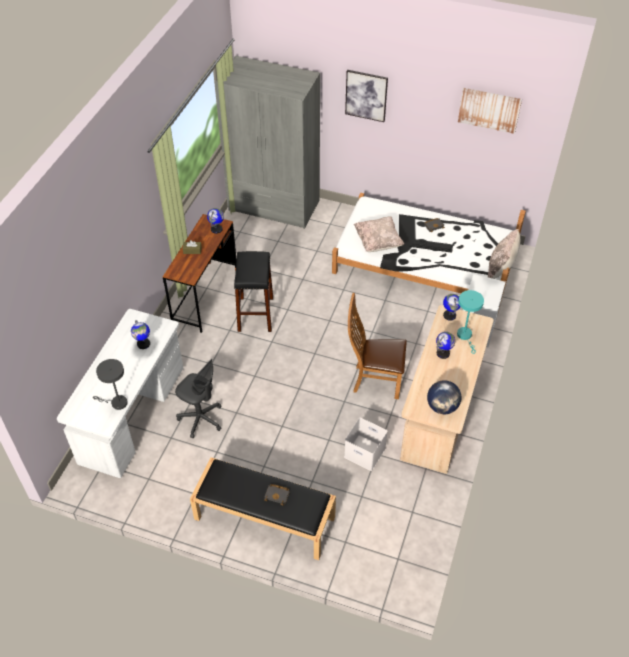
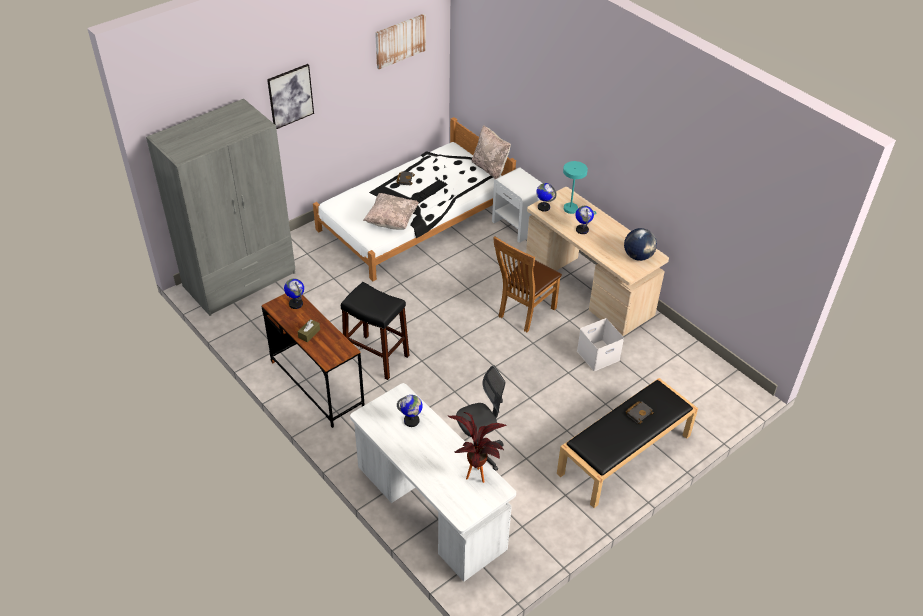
camera: 60 degrees left, 5 degrees down
grey table lamp [93,359,128,410] -> potted plant [448,412,507,483]

